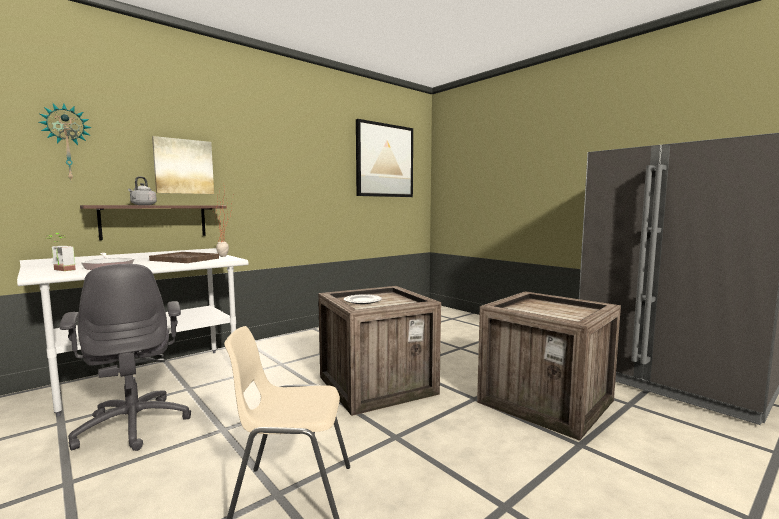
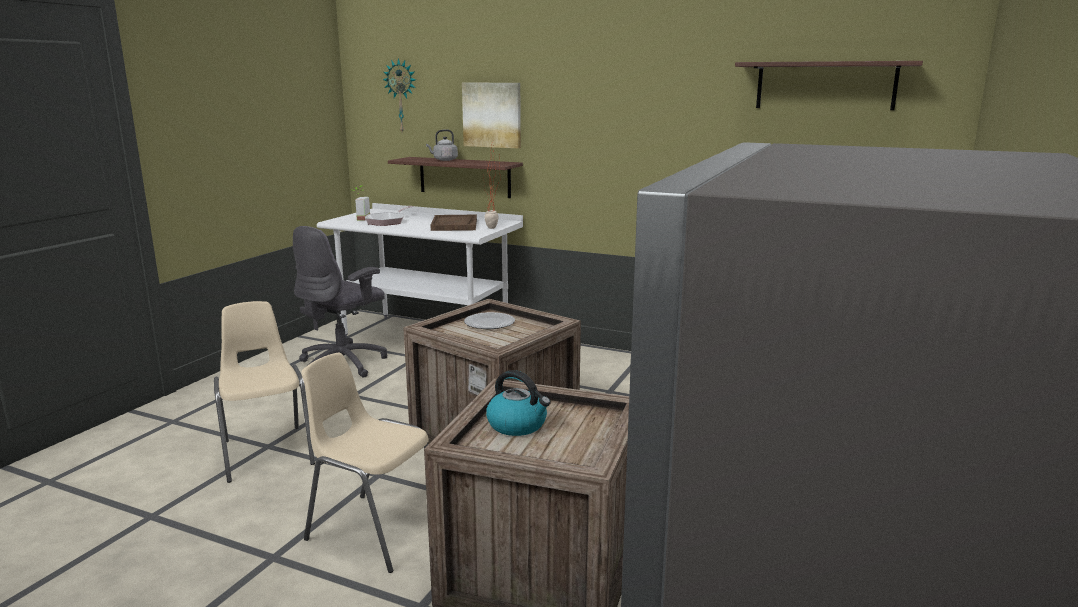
camera: 65 degrees right, 10 degrees up
picture [356,119,413,197] -> shelf [735,61,923,110]
none -> beige chair [301,353,429,573]
none -> kettle [486,370,551,436]

